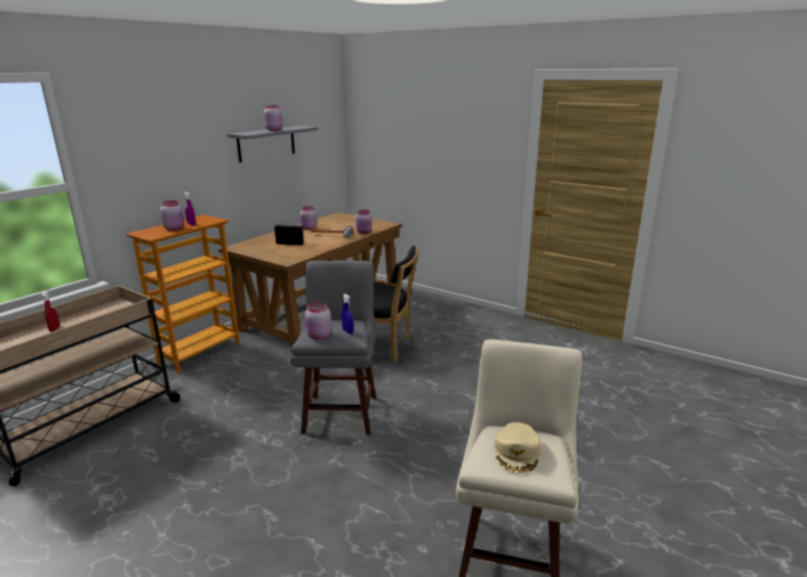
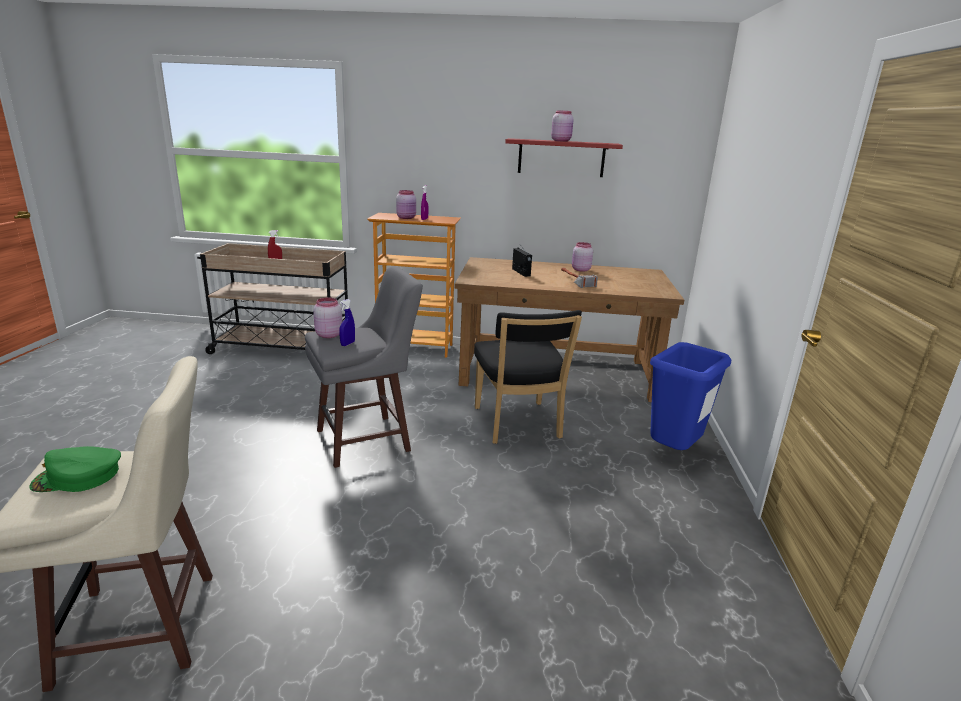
camera: 60 degrees right, 0 degrees up
grey shelf [227,126,318,163] -> red shelf [505,138,623,177]
pink jar [355,210,372,234] -> none
beige cap [495,422,542,474] -> green cap [29,446,121,492]
none -> blue trash can [650,342,731,450]

